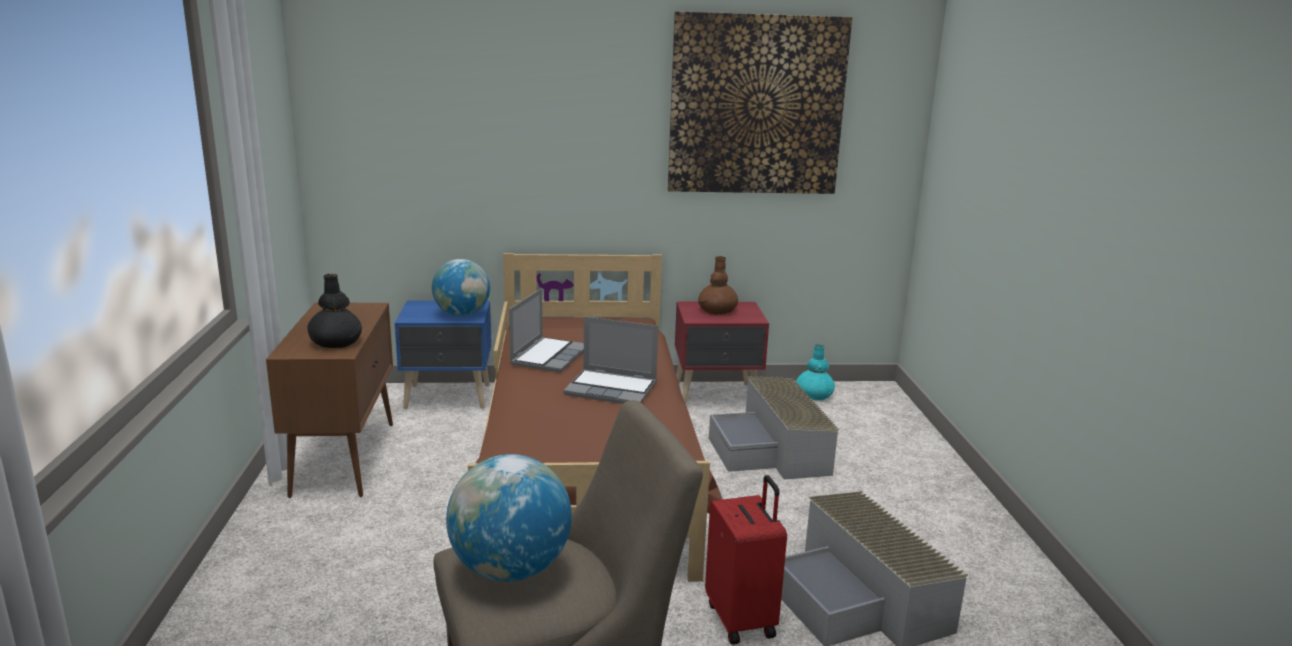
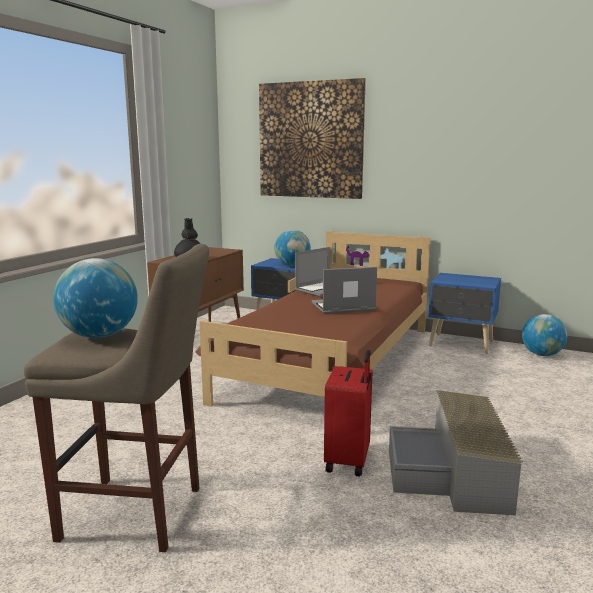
camera: 30 degrees right, 5 degrees down
laptop [563,316,658,404] -> laptop turned 120 degrees clockwise [312,267,377,314]
picture [668,11,852,194] -> picture moved to [259,78,366,199]
red nightstand [675,301,769,404] -> blue nightstand [428,273,501,354]
brown vase [698,256,738,315] -> none
grey storage box [709,376,839,480] -> none
turquoise vase [796,344,835,400] -> globe [522,314,567,356]

